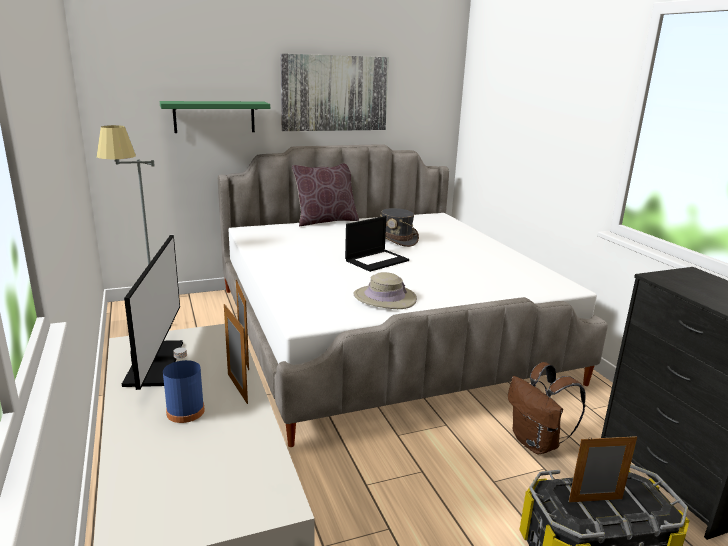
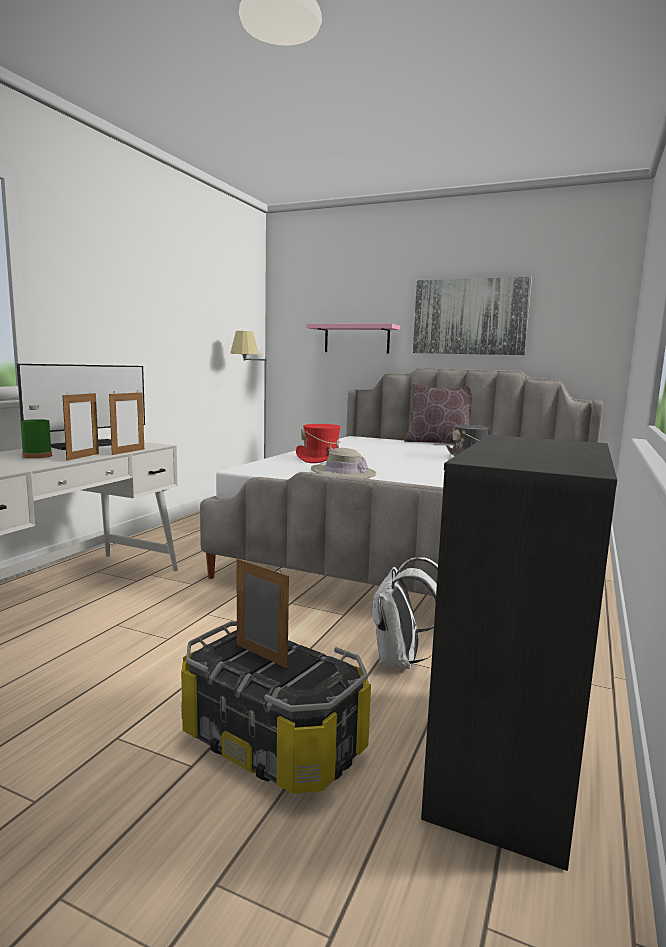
camera: 45 degrees right, 10 degrees down
green shelf [160,101,270,133] -> pink shelf [306,324,400,353]
blue bottle [163,347,205,423] -> green bottle [20,405,52,458]
laptop [345,216,409,272] -> none
brown backpack [508,362,586,455] -> white backpack [371,557,438,669]
none -> red hat [296,424,340,463]

